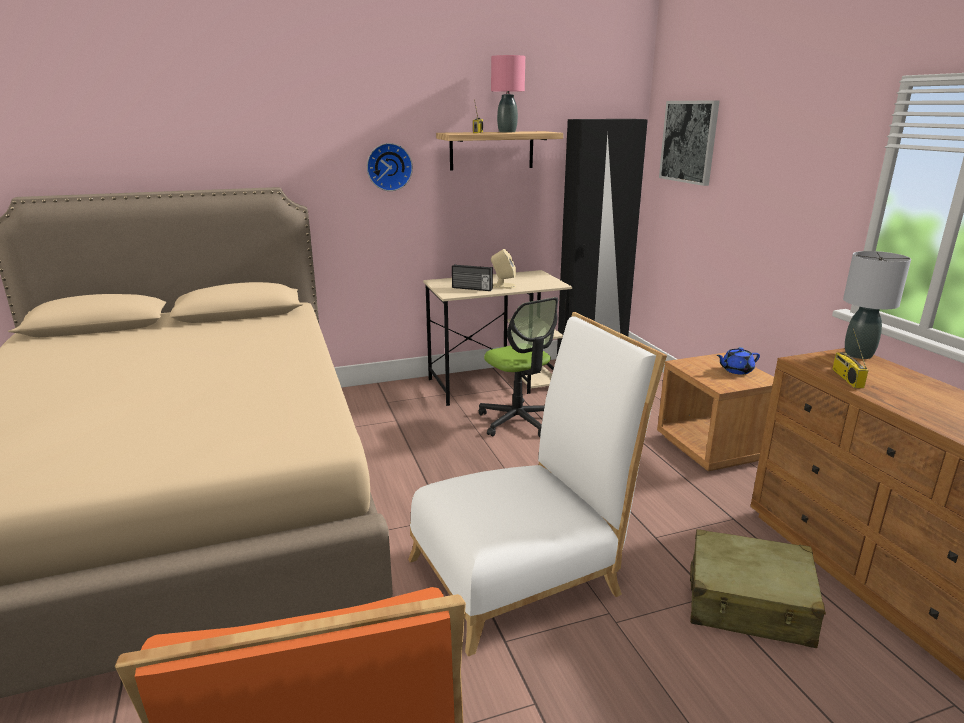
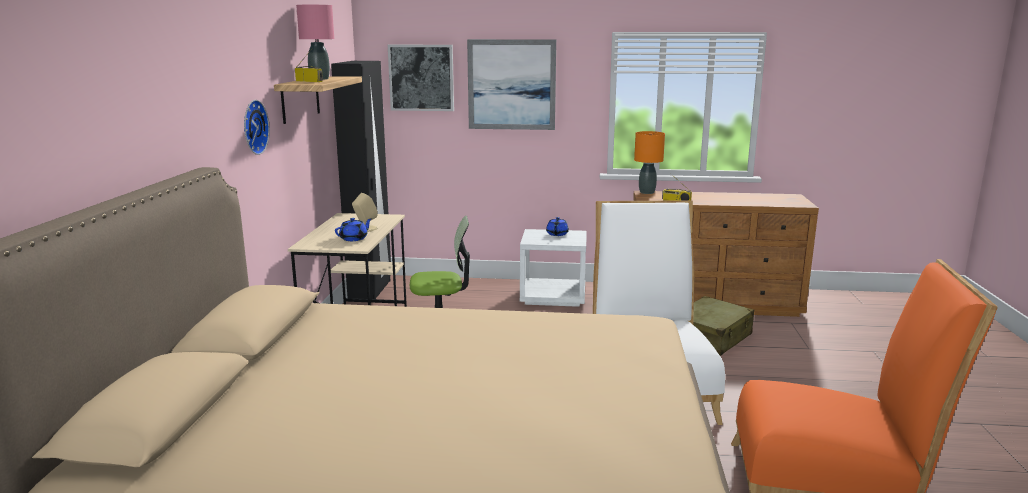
camera: 65 degrees left, 5 degrees down
radio [452,264,493,291] -> blue teapot [335,218,372,241]
brown nightstand [657,353,774,471] -> white nightstand [520,229,587,307]
grey table lamp [843,251,911,359] -> orange table lamp [634,131,665,194]
none -> picture [467,39,556,130]

